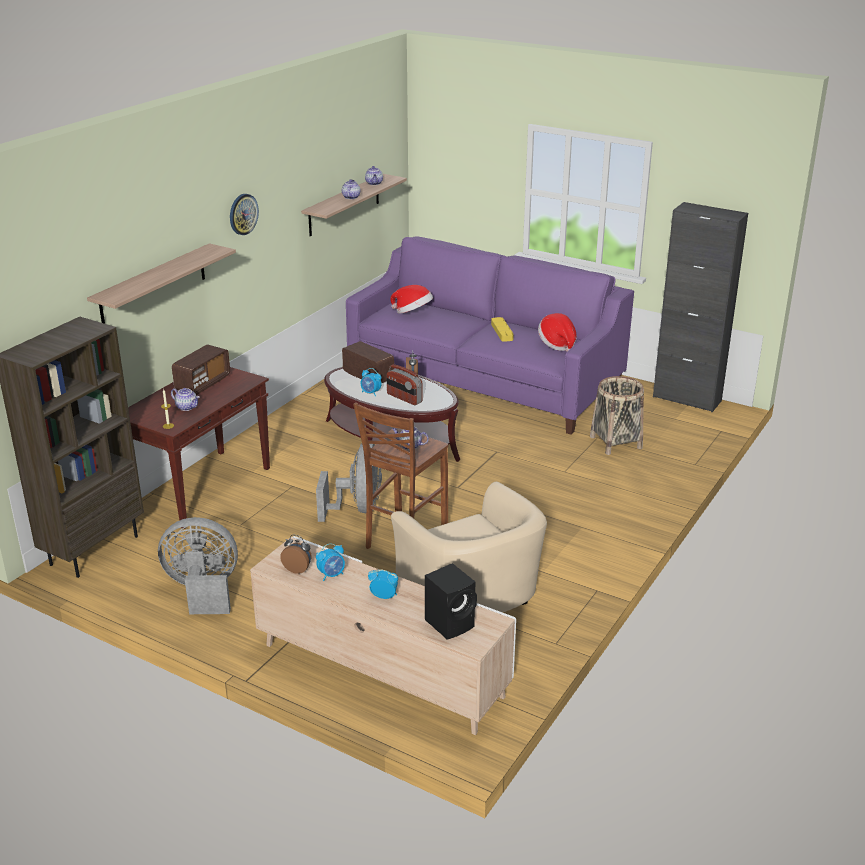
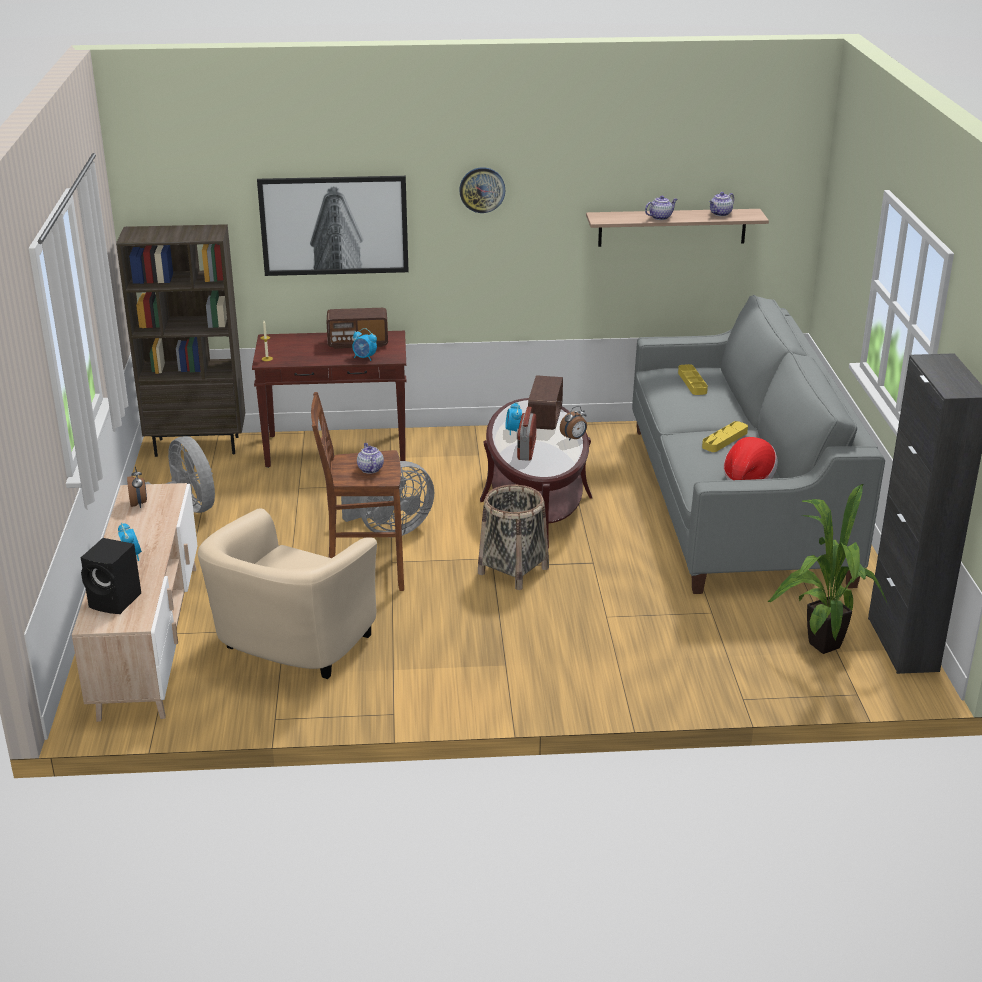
camera: 55 degrees right, 0 degrees up
shelf [87,243,236,324] -> picture [257,176,409,276]
teapot [171,388,200,411] -> none
alarm clock [316,543,345,581] -> alarm clock moved to [352,328,377,361]
purple sofa [346,236,634,435] -> grey sofa [632,295,885,594]
hat [390,285,433,314] -> yellow tray [678,364,708,395]
basket [590,376,644,455] -> basket moved to [478,485,549,590]
none -> potted plant [767,484,888,654]

